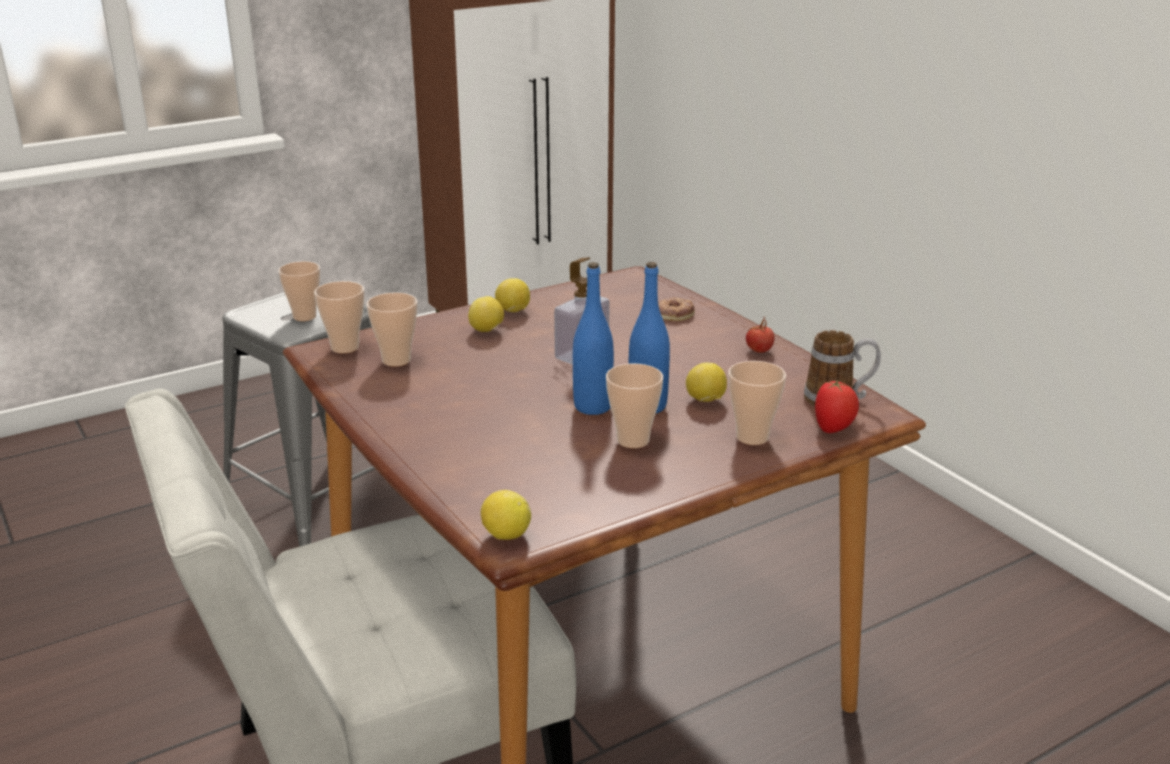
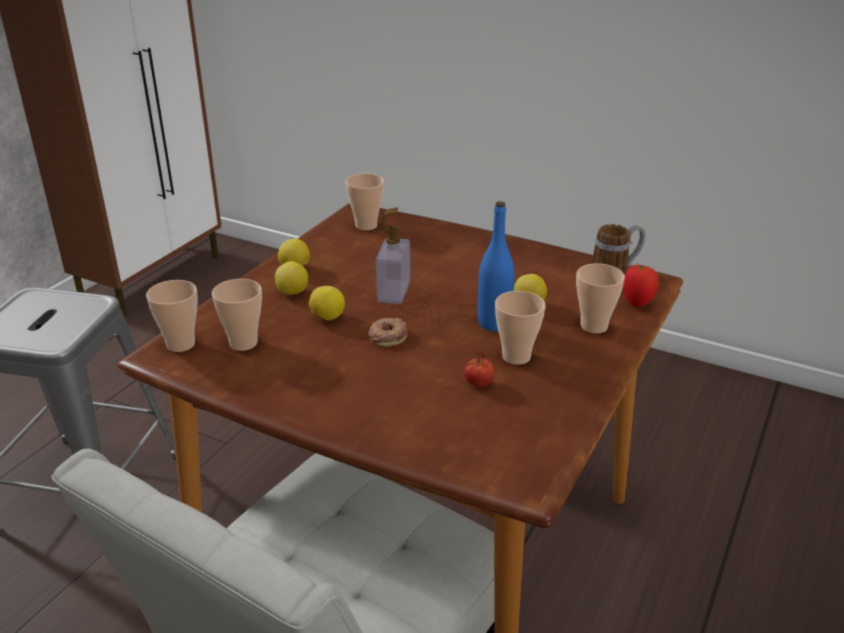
camera: 30 degrees left, 5 degrees up
cup [278,261,320,321] -> cup moved to [345,174,384,231]
lemon [481,490,531,540] -> lemon moved to [309,286,345,321]
blue bottle [573,262,614,415] -> none
donut [658,297,695,321] -> donut moved to [368,318,408,347]
tomato [746,317,775,353] -> tomato moved to [464,349,494,387]

